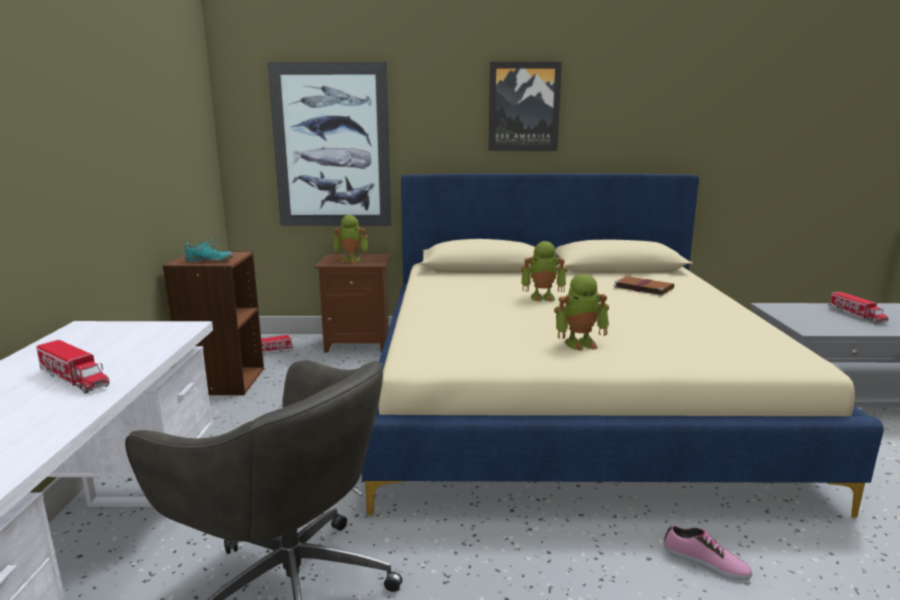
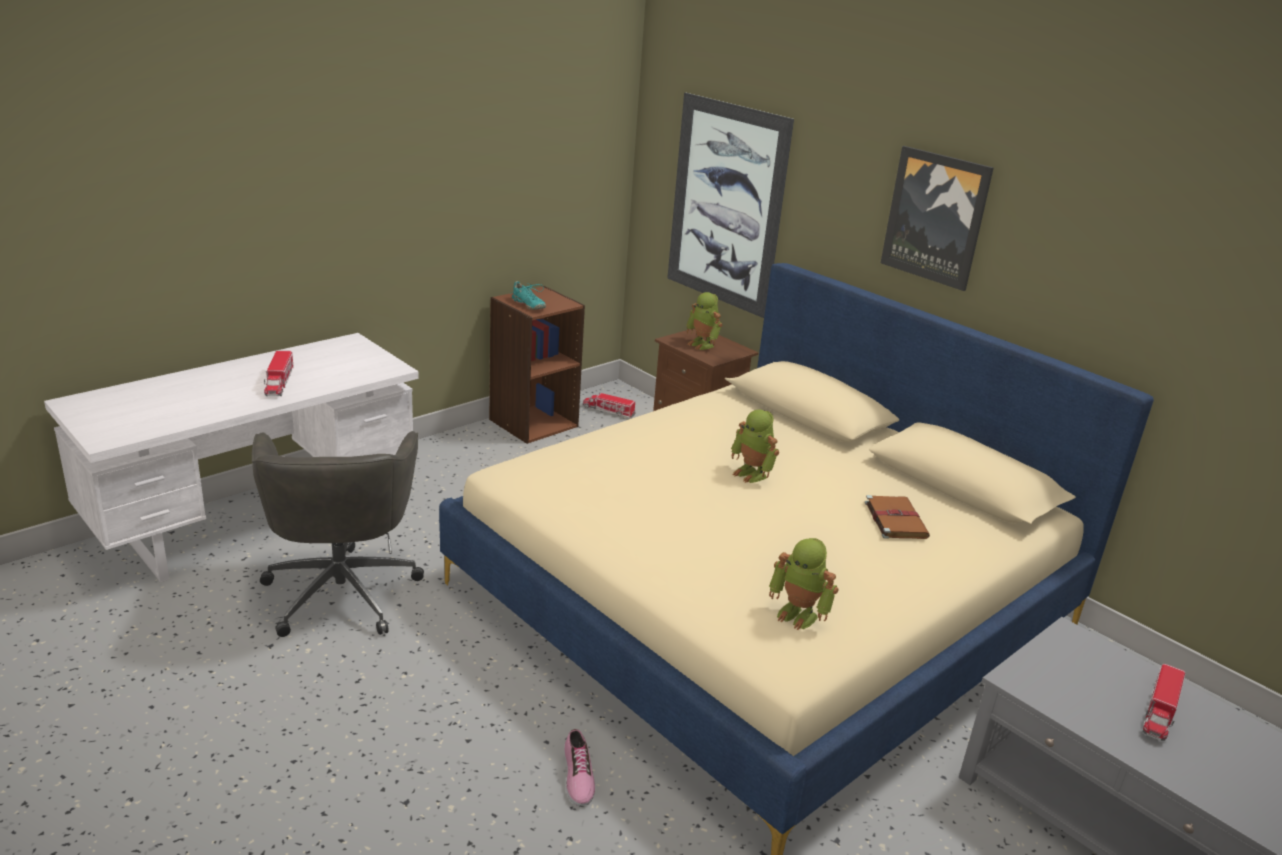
camera: 45 degrees right, 10 degrees up
toy robot [554,274,609,351] -> toy robot moved to [769,538,839,630]

